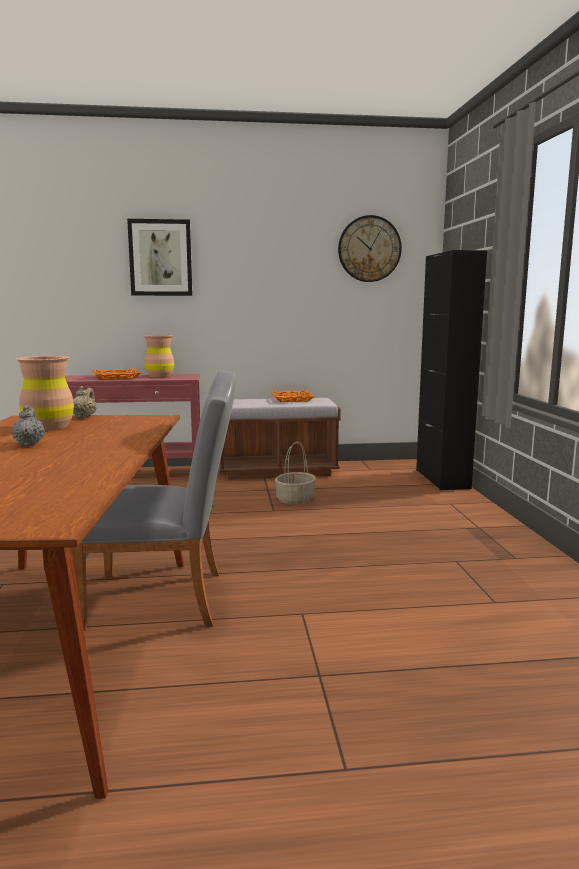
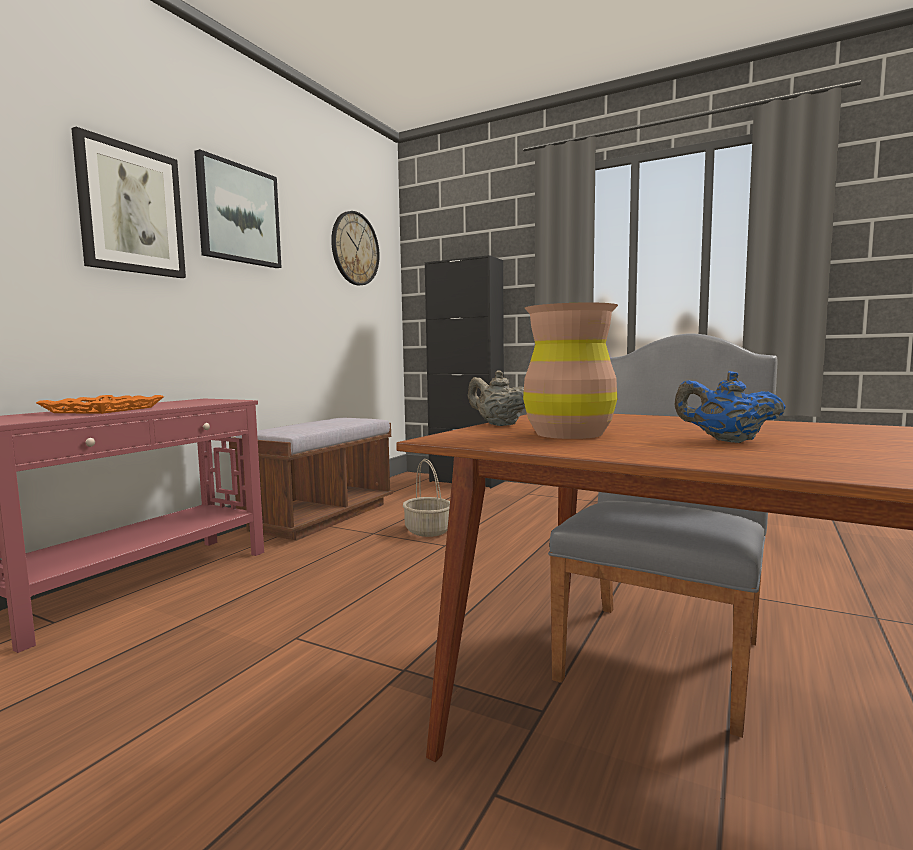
camera: 55 degrees left, 5 degrees down
grey teapot [12,406,45,446] -> blue teapot [674,371,786,443]
brown vase [144,335,174,377] -> none
orange tray [270,390,314,402] -> none
none -> picture [194,149,281,268]

